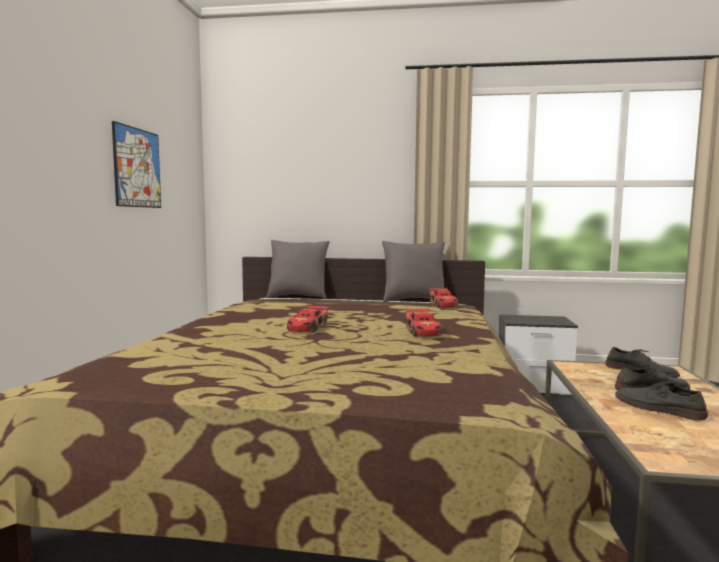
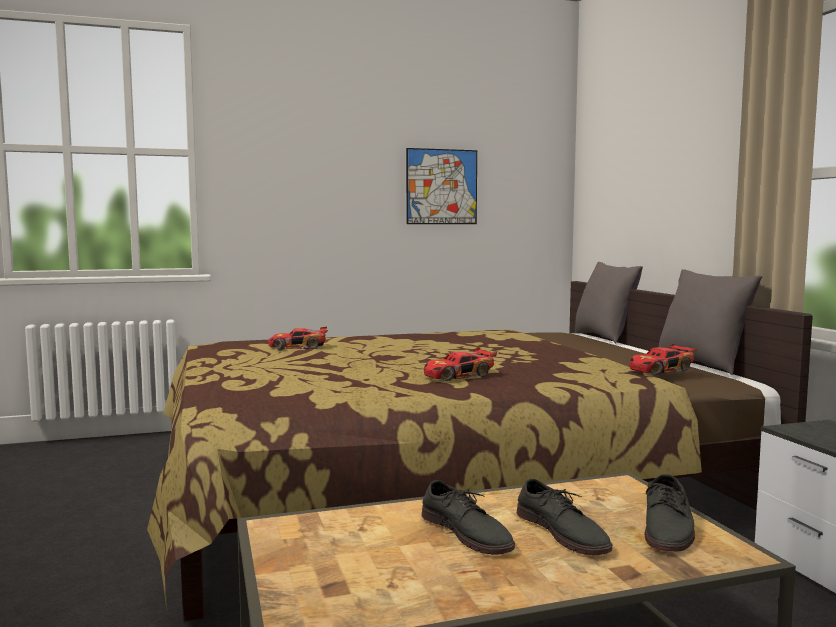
camera: 65 degrees right, 0 degrees up
toy car [287,305,329,333] -> toy car moved to [268,327,328,350]
grey shoe [615,382,708,421] -> grey shoe turned 120 degrees clockwise [422,480,515,555]

